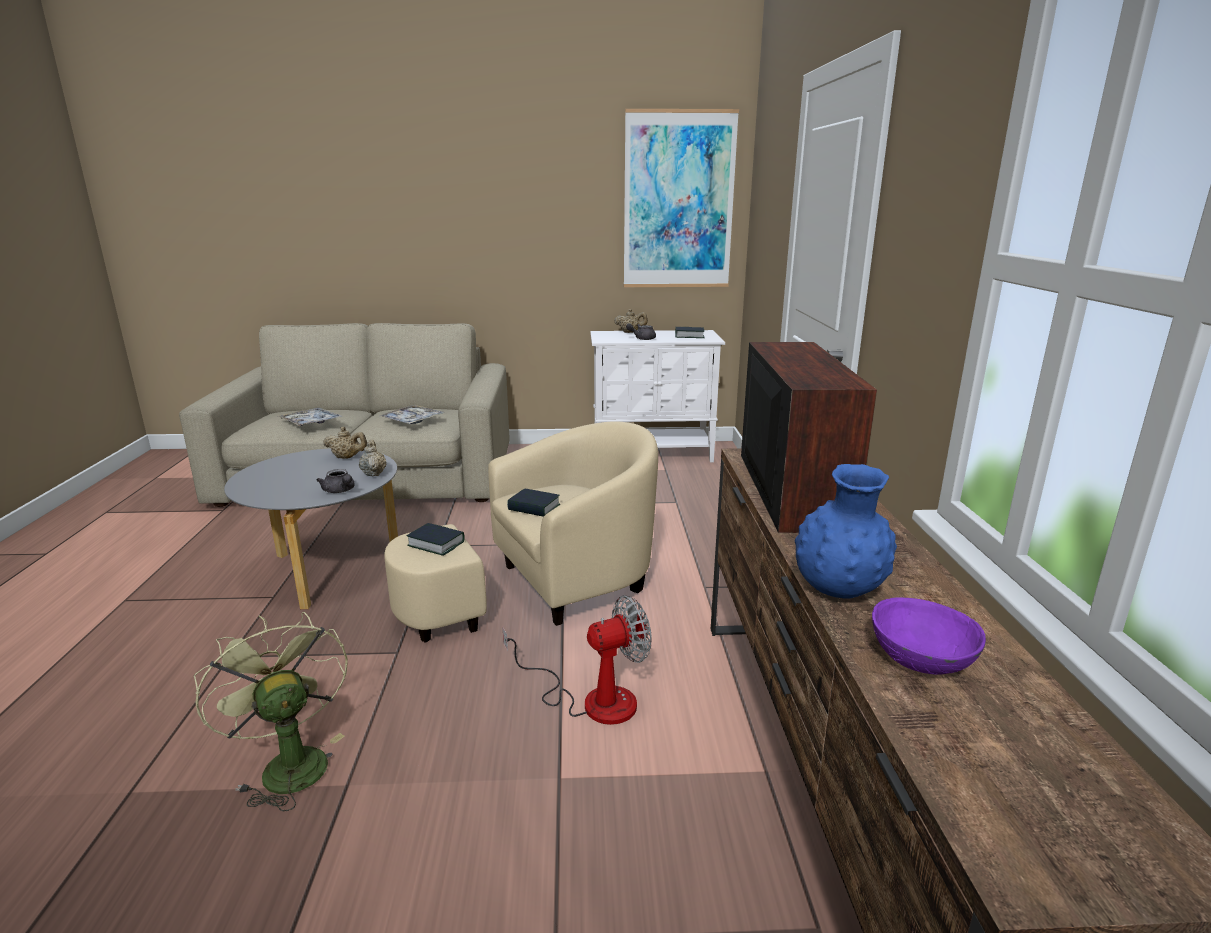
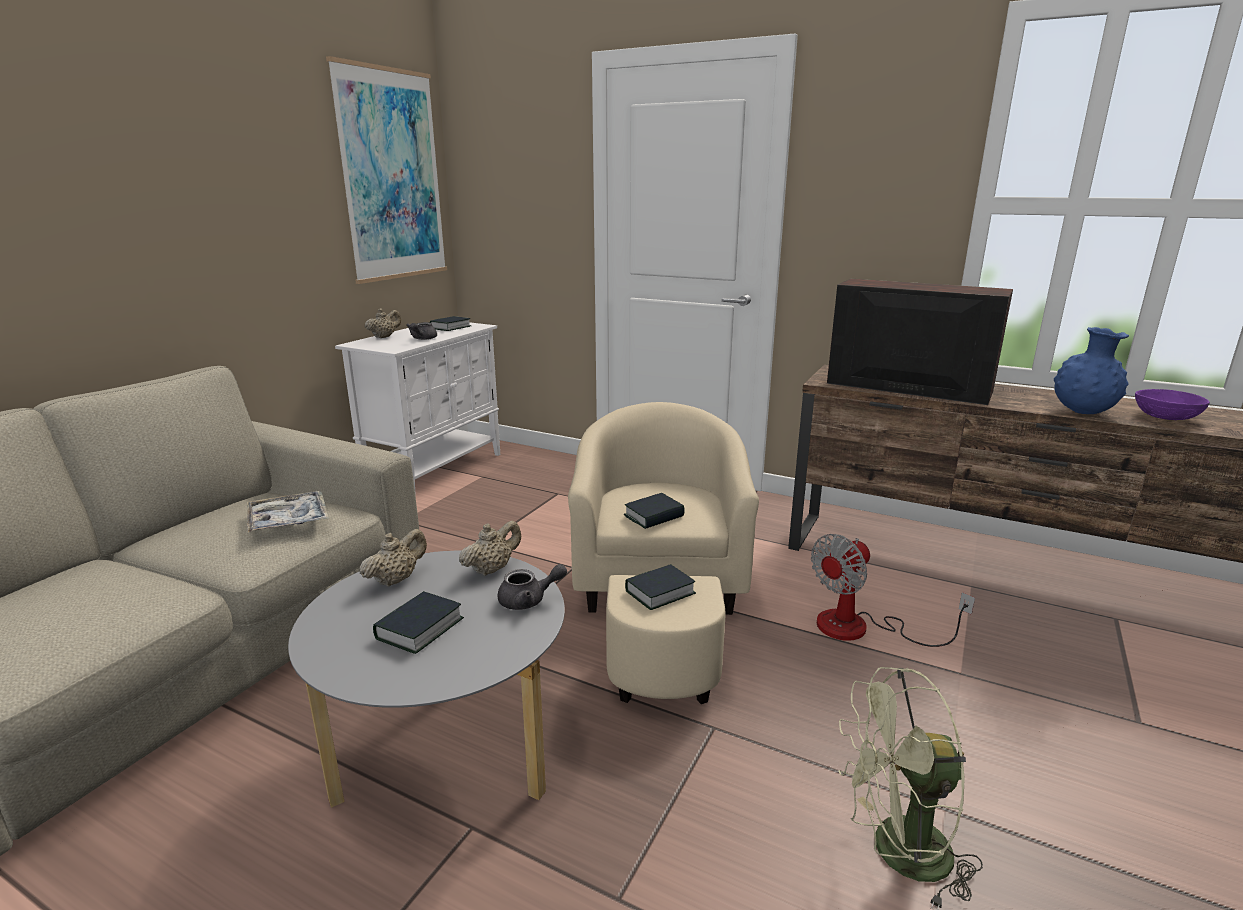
camera: 60 degrees left, 0 degrees up
tray [278,408,342,426] -> none
beige teapot [359,440,386,476] -> beige teapot turned 120 degrees clockwise [459,521,521,576]
fan [503,595,652,725] -> fan turned 135 degrees counterclockwise [811,534,975,647]
none -> book [373,591,464,654]

